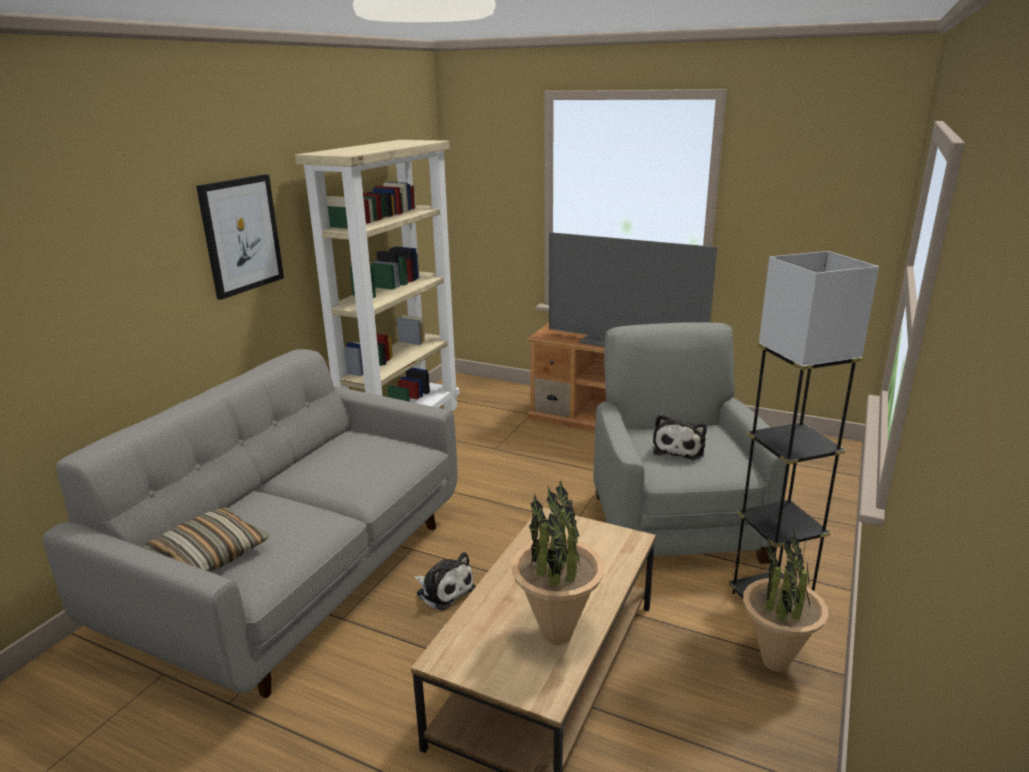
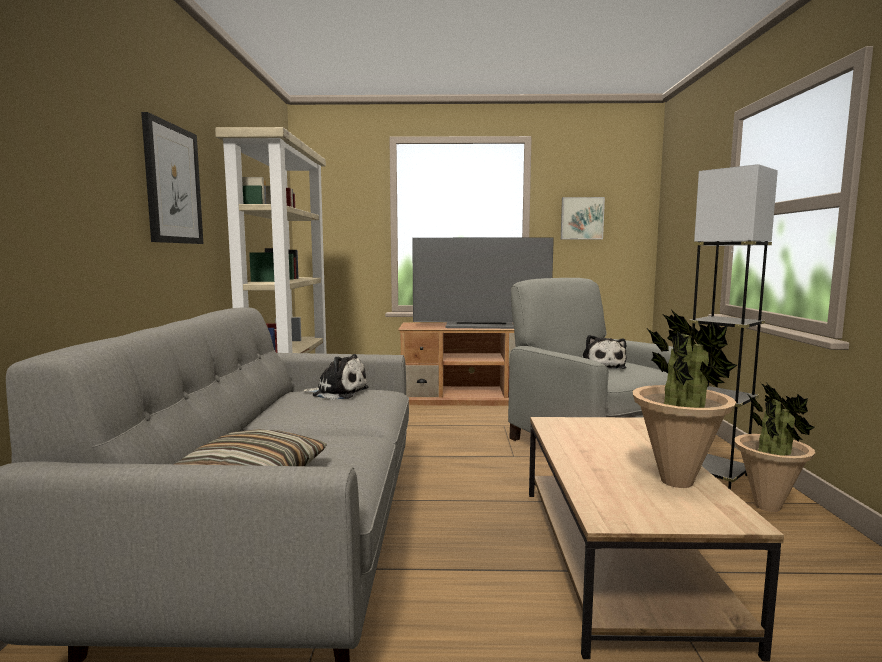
camera: 25 degrees left, 15 degrees down
plush toy [415,552,475,611] -> plush toy moved to [302,354,369,400]
none -> picture [561,197,605,239]

